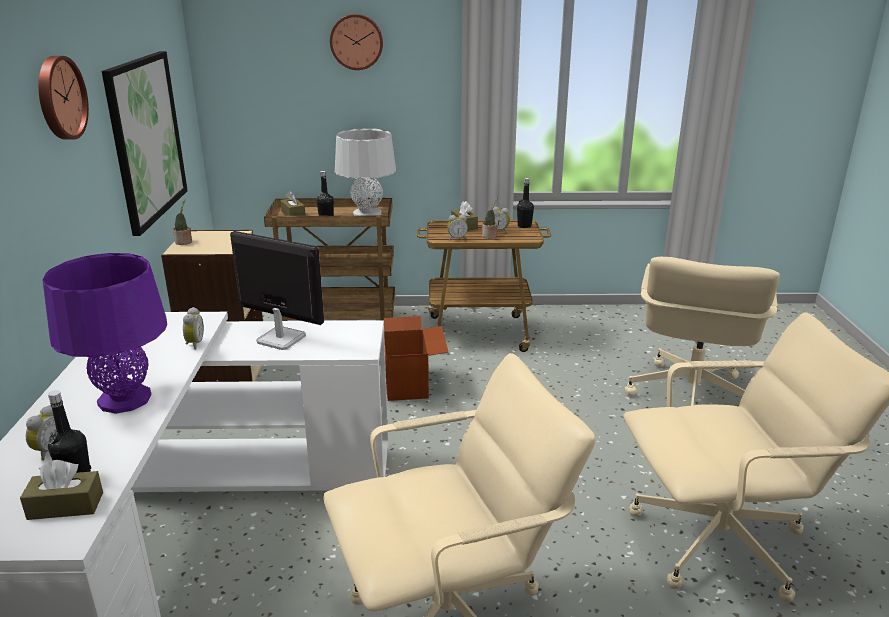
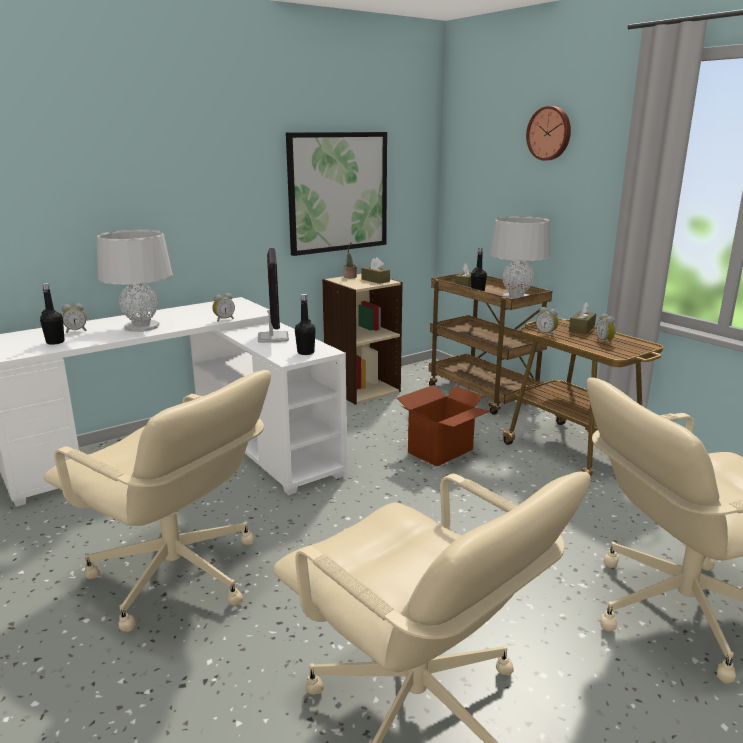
camera: 55 degrees right, 5 degrees down
brown tissue box [20,460,103,520] -> brown tissue box moved to [361,257,390,284]
wall clock [38,56,89,140] -> none
purple table lamp [42,253,167,414] -> grey table lamp [97,229,173,332]
potted plant [482,198,498,239] -> none
black bottle [517,178,534,228] -> black bottle moved to [295,294,316,355]

